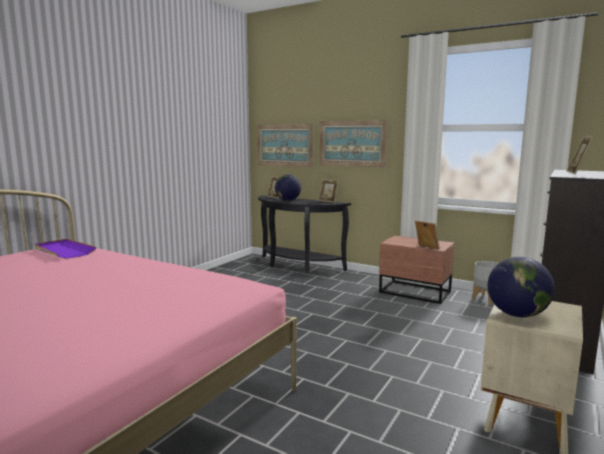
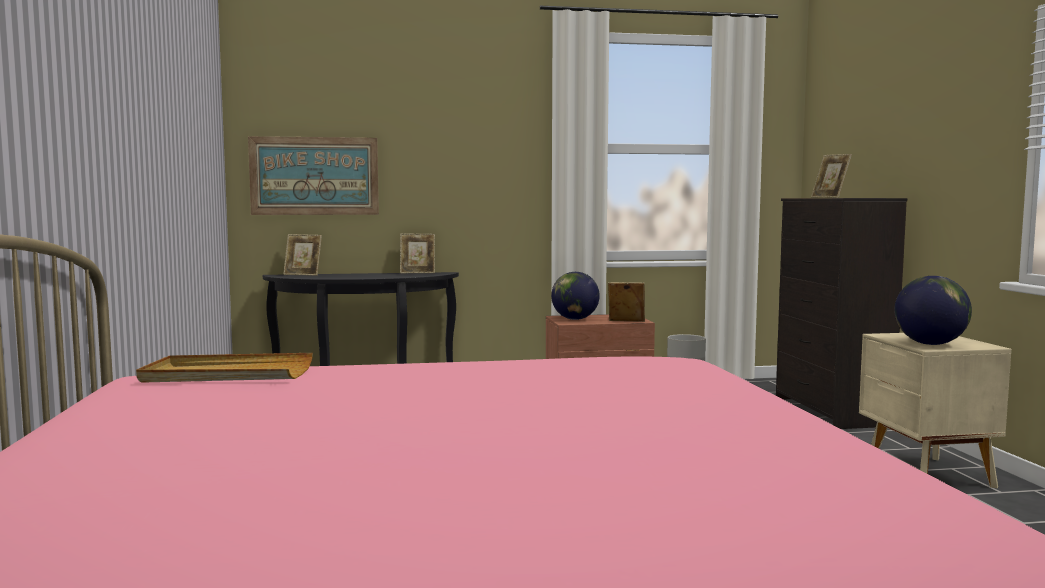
camera: 40 degrees left, 5 degrees down
purple tray [34,239,96,259] -> beige tray [136,353,313,383]
globe [275,174,301,201] -> globe moved to [551,272,600,320]
picture [319,120,387,168] -> none

